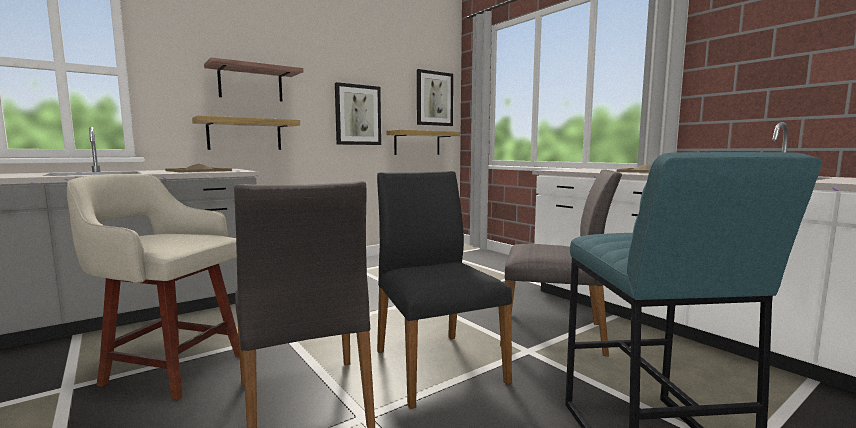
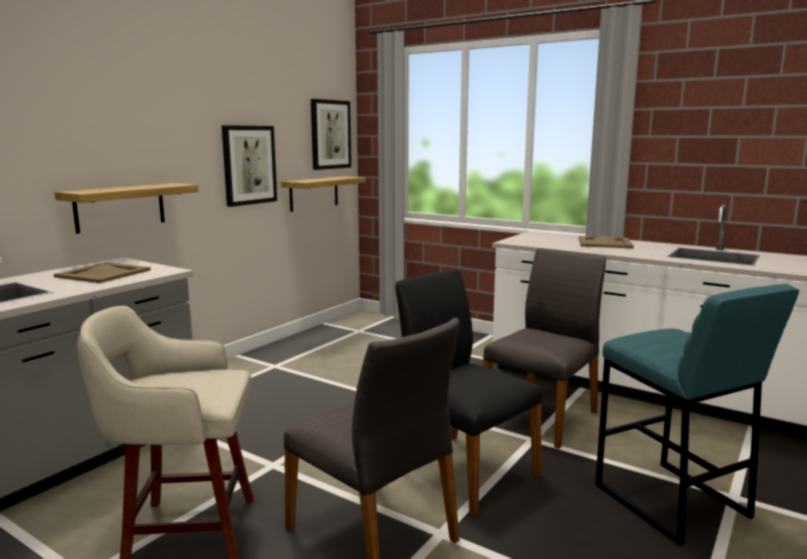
camera: 20 degrees left, 5 degrees up
shelf [204,57,303,101] -> none
grey chair [500,169,622,357] -> grey chair turned 45 degrees counterclockwise [483,248,606,449]

